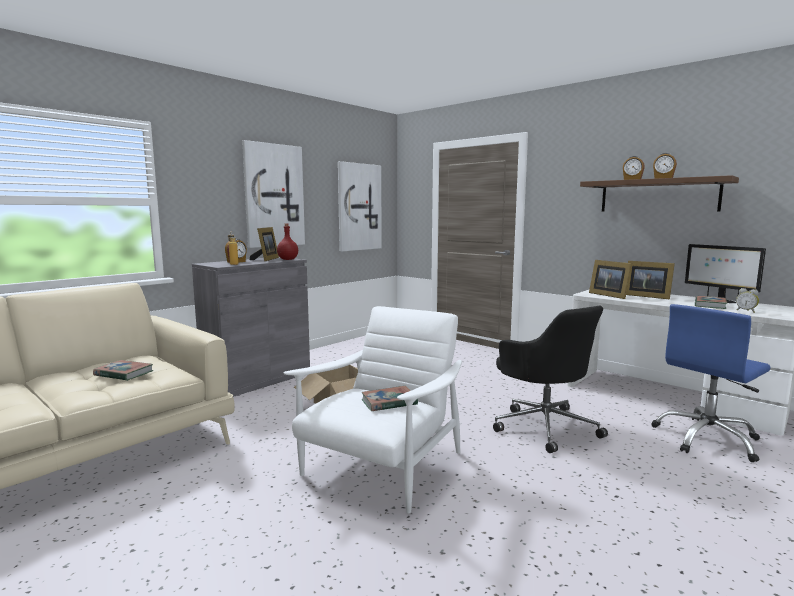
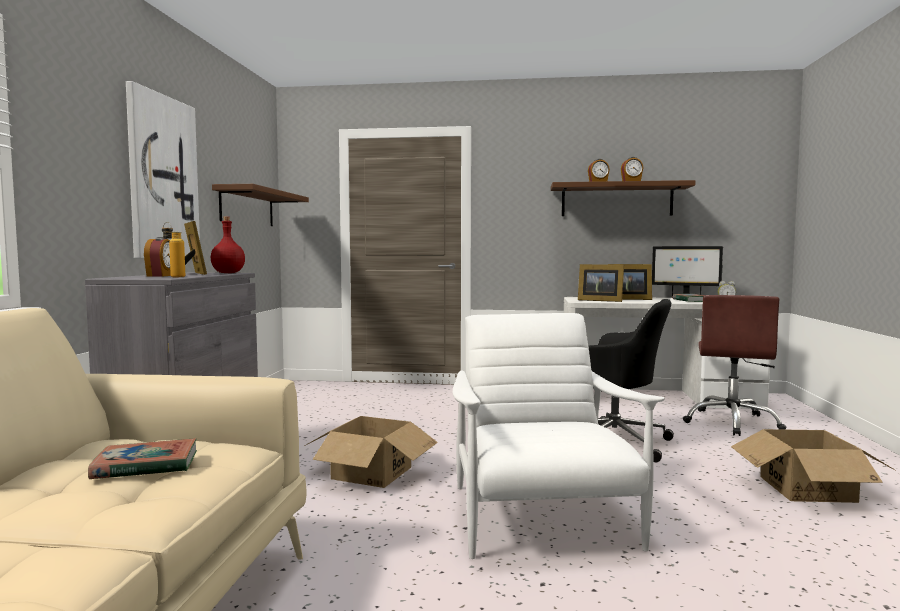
camera: 35 degrees left, 5 degrees down
picture [338,161,382,251] -> brown shelf [212,184,309,226]
book [361,386,418,411] -> none
blue office chair [651,304,771,462] -> brown office chair [683,295,787,436]
none -> cardboard box [731,429,896,503]

